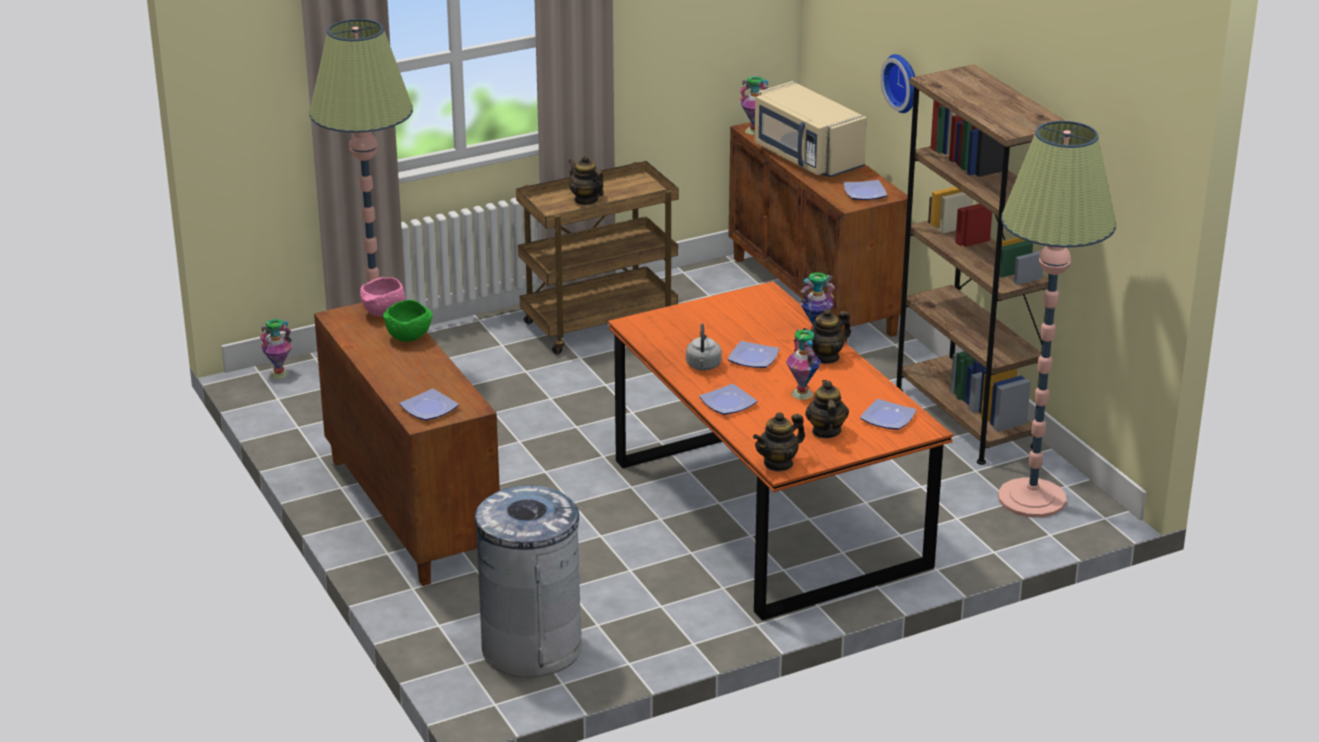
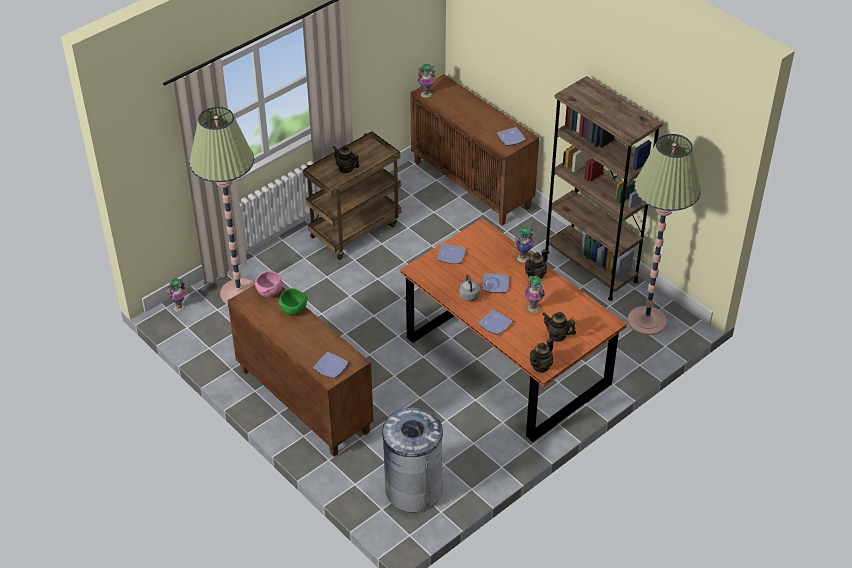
camera: 15 degrees left, 15 degrees up
beige microwave [754,81,867,177] -> none
teapot [805,380,849,438] -> teapot turned 45 degrees counterclockwise [542,312,576,342]
plate [860,399,916,430] -> plate moved to [437,244,465,264]
wall clock [880,54,915,113] -> none

